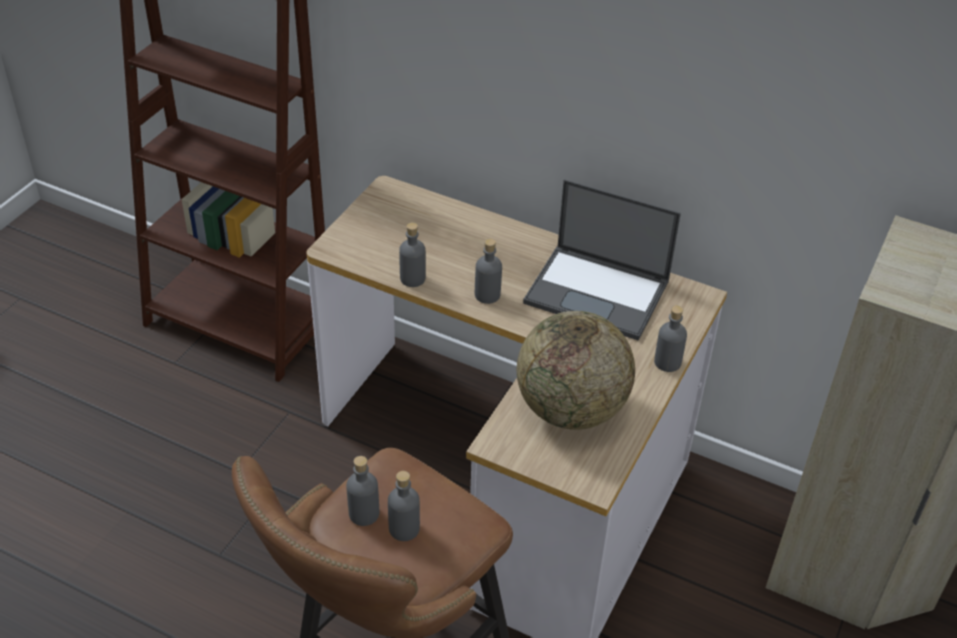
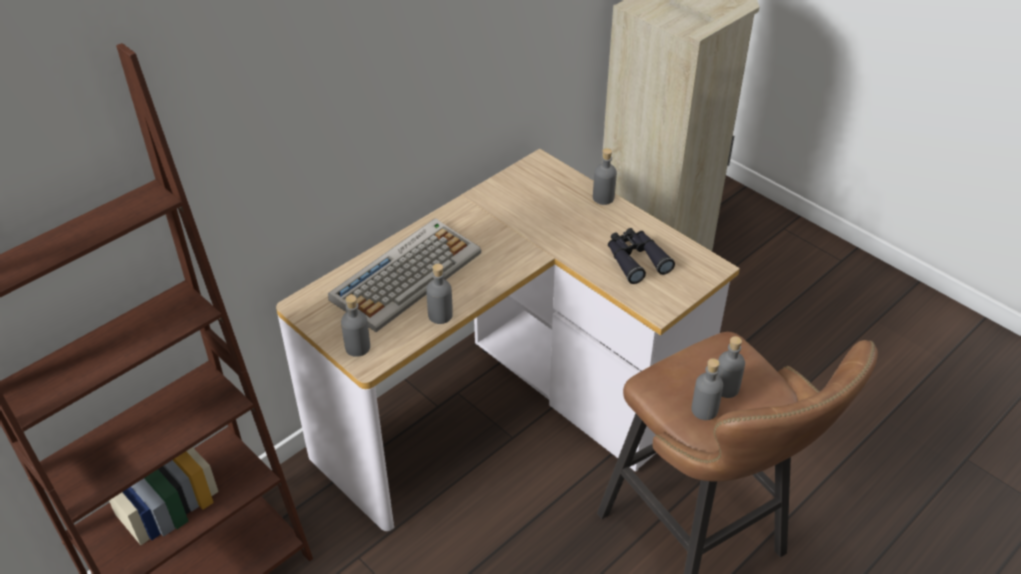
camera: 70 degrees left, 0 degrees up
grey bottle [475,238,502,304] -> grey bottle moved to [341,295,370,357]
globe [517,311,635,430] -> black binoculars [608,228,675,284]
laptop [523,179,681,341] -> none
none -> keyboard [328,218,481,332]

